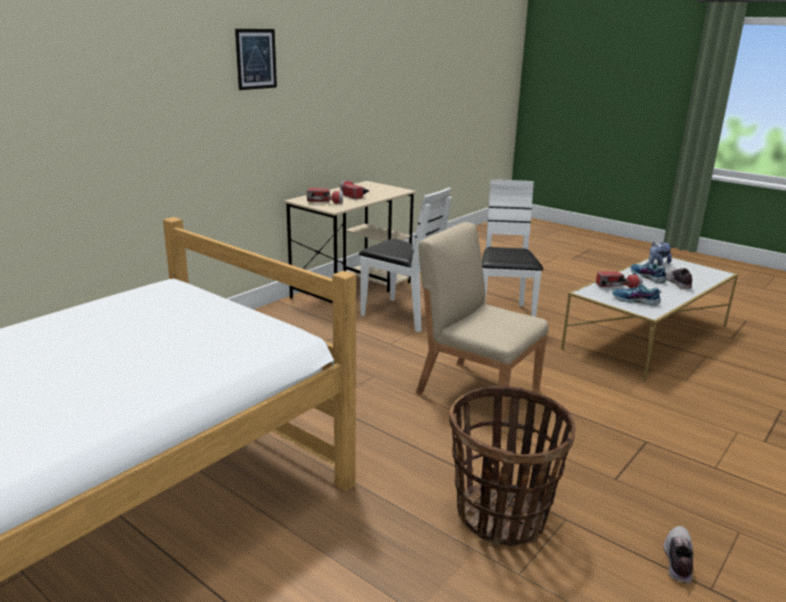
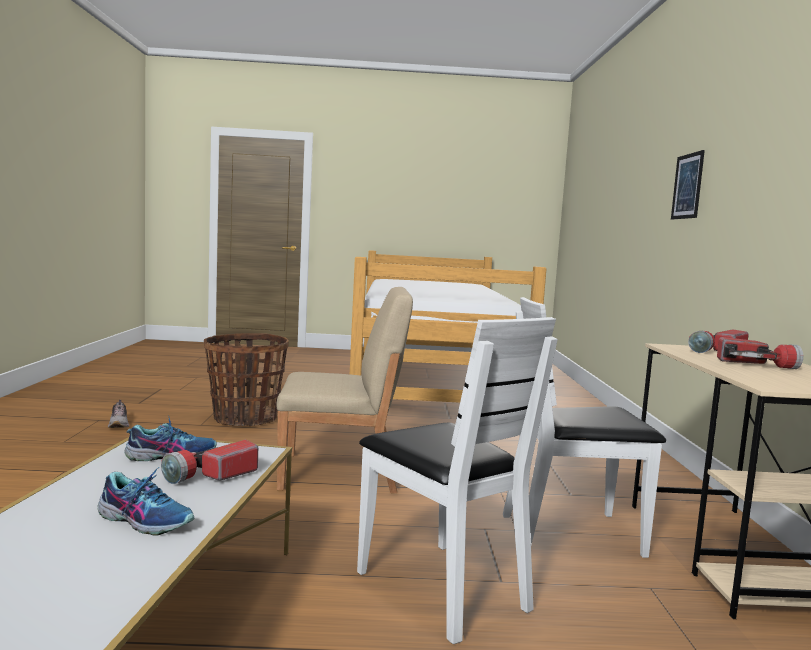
camera: 140 degrees right, 15 degrees down
picture [235,29,277,90] -> picture moved to [671,150,705,219]
plush toy [649,242,672,266] -> none
shoe [666,267,692,289] -> none

